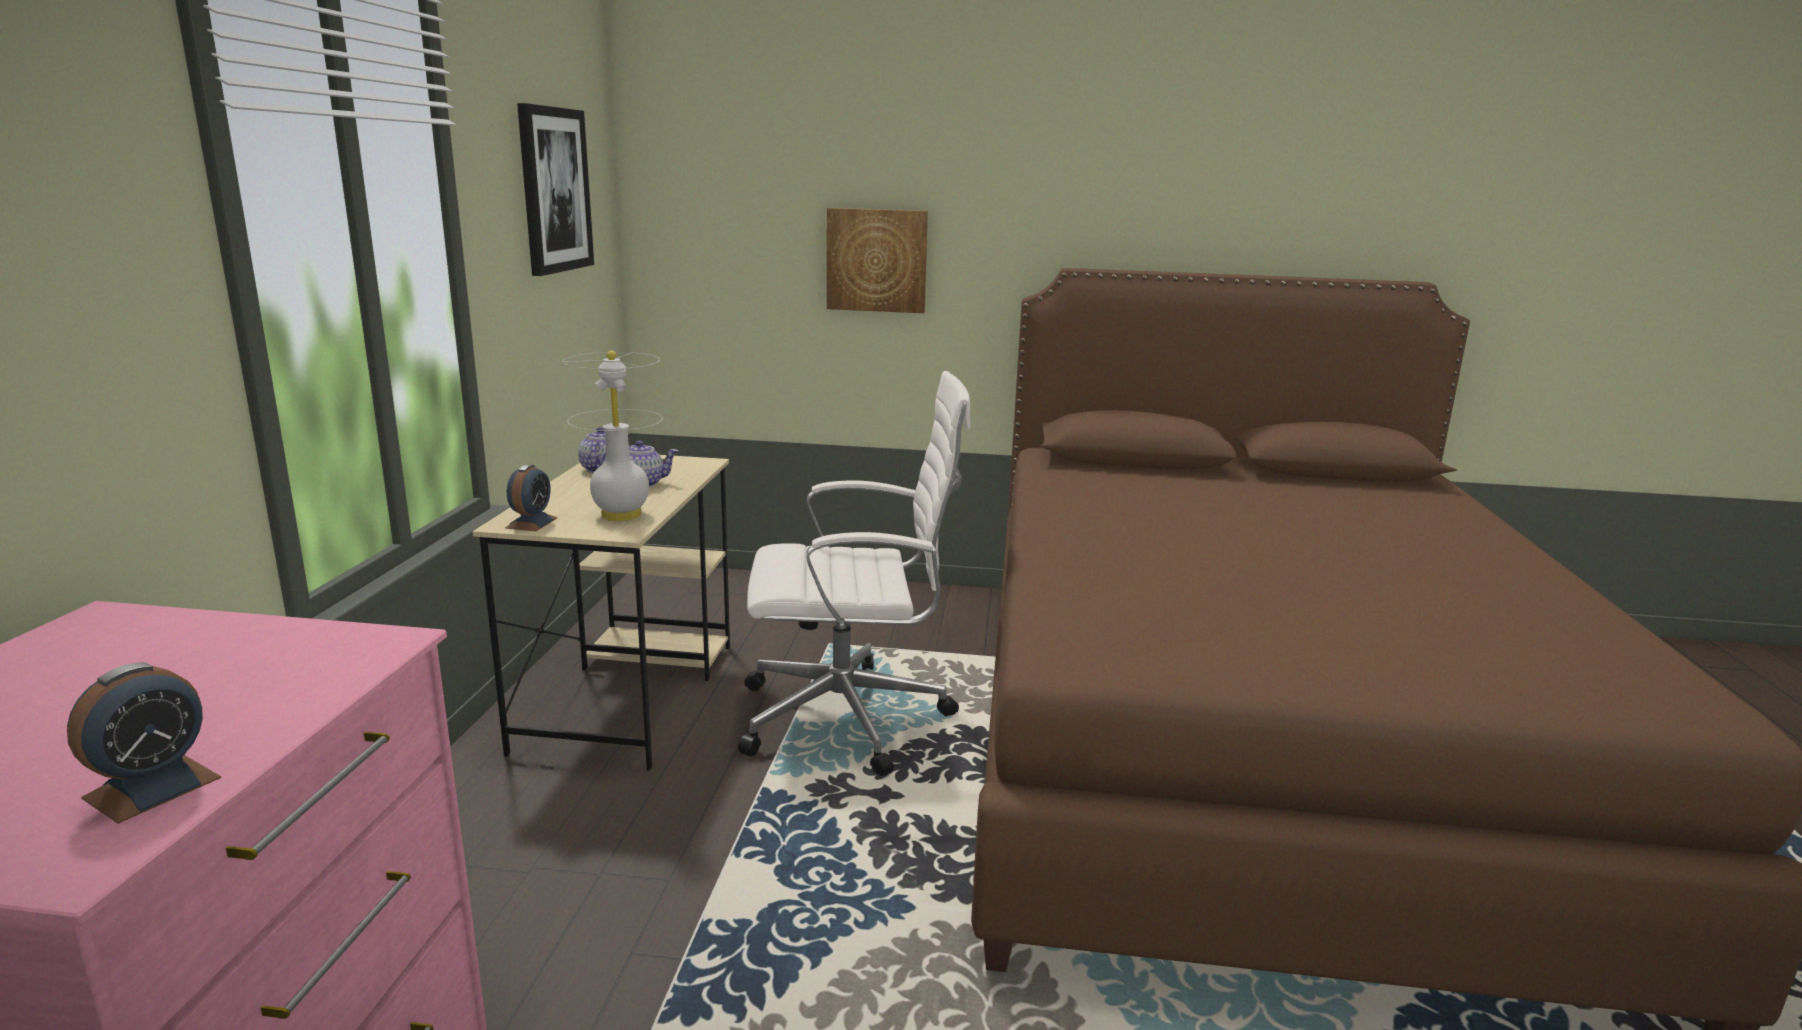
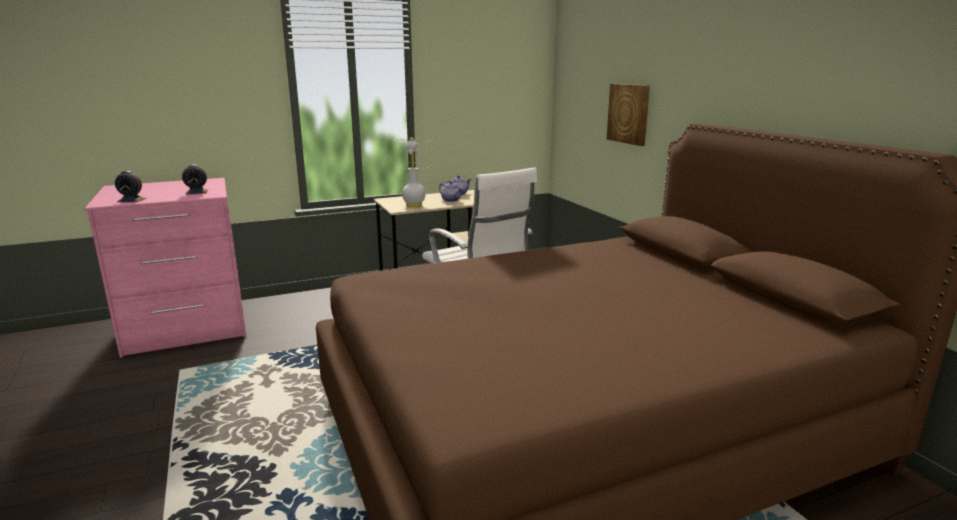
camera: 60 degrees right, 0 degrees up
alarm clock [505,464,558,531] -> alarm clock moved to [182,165,208,195]
picture [517,103,594,276] -> none

